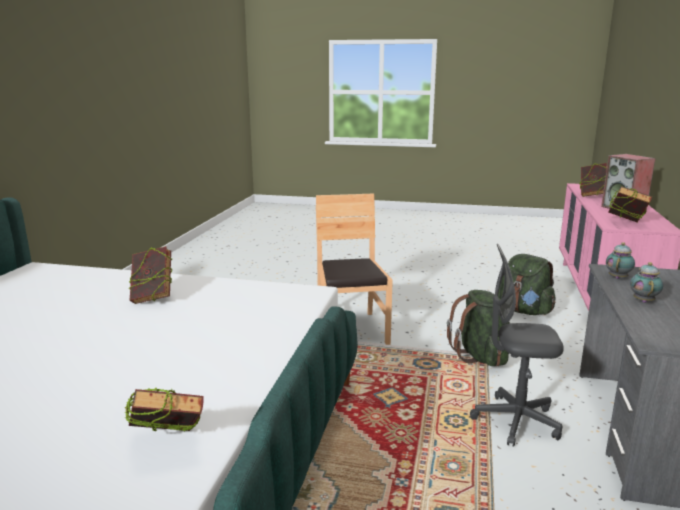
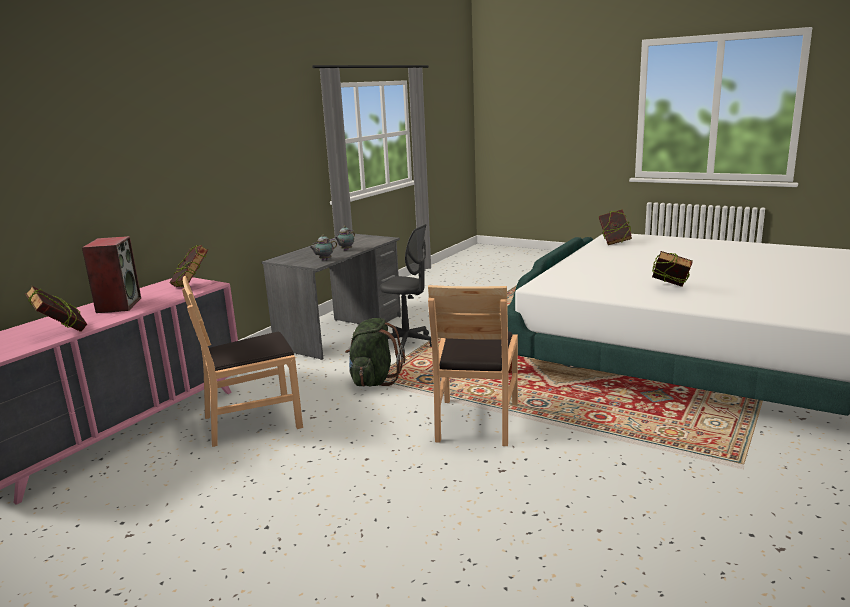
camera: 160 degrees left, 0 degrees up
green backpack [498,254,555,315] -> brown chair [182,276,303,447]

